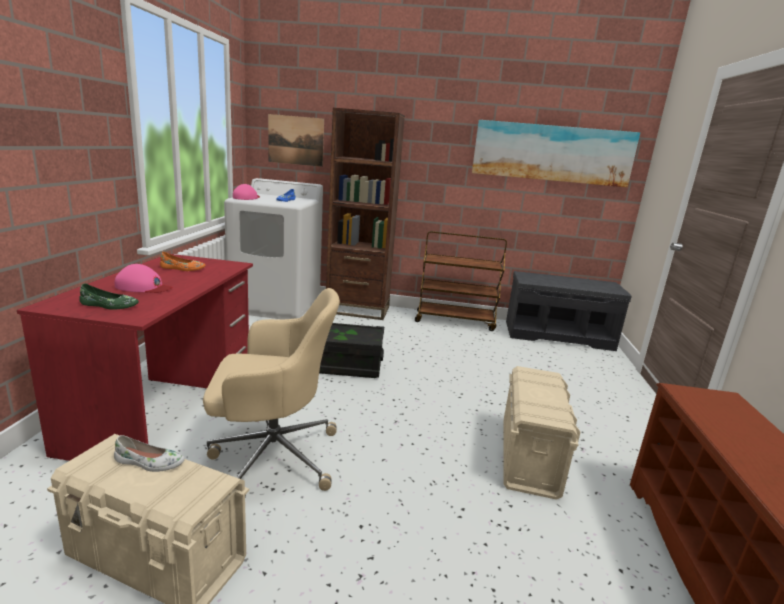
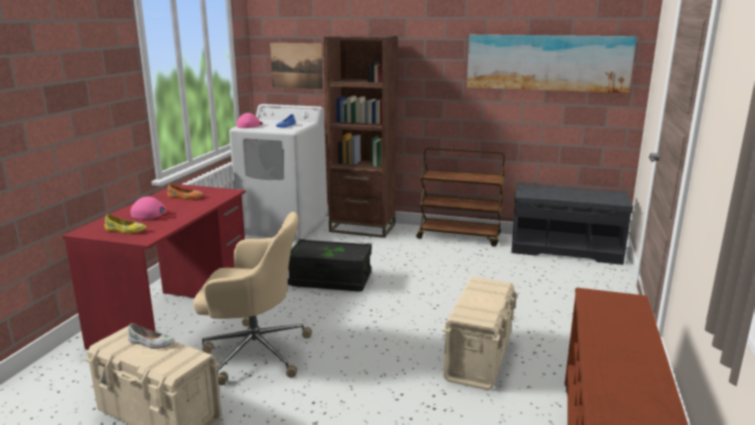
camera: 10 degrees right, 0 degrees up
green shoe [79,284,139,310] -> yellow shoe [105,214,147,234]

